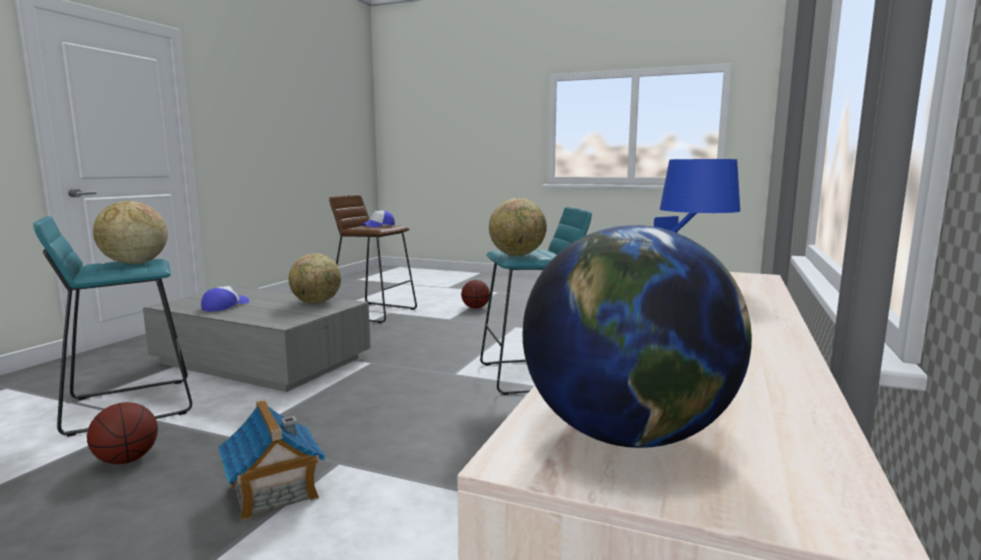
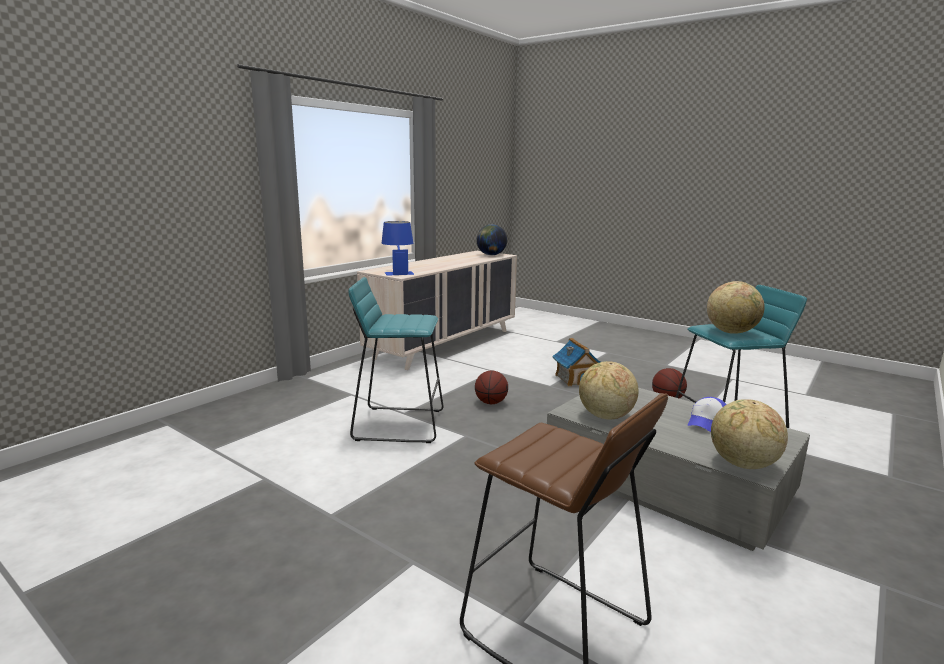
camera: 165 degrees left, 5 degrees up
cap [361,210,395,228] -> none
basketball [461,280,490,309] -> basketball moved to [475,370,508,404]
globe [489,198,547,256] -> globe moved to [711,399,788,469]

